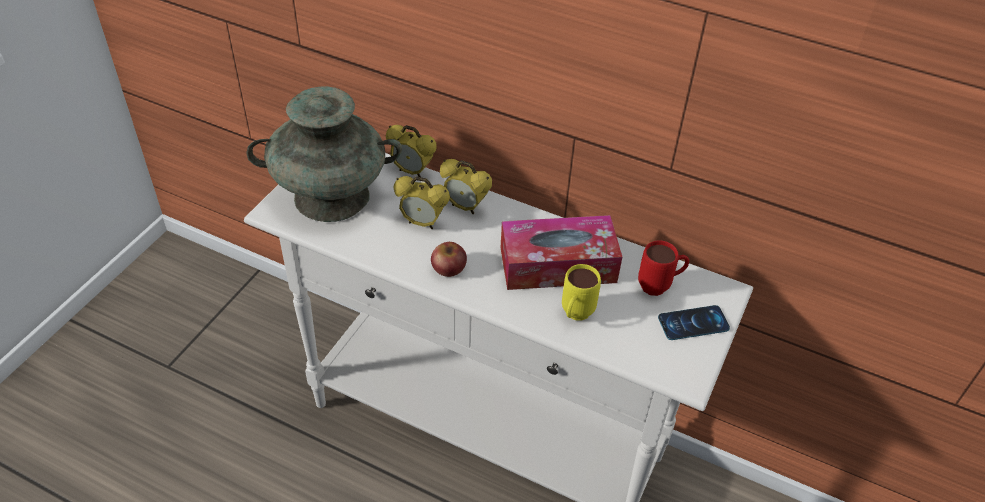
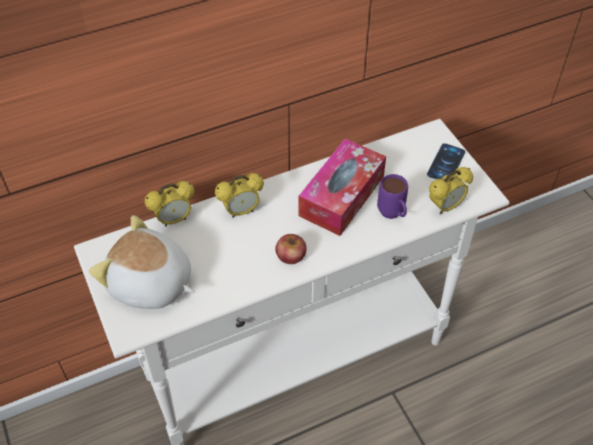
camera: 50 degrees left, 5 degrees up
turquoise vase [247,86,402,222] -> plush toy [89,215,195,309]
alarm clock [394,176,450,229] -> alarm clock moved to [429,167,473,214]
yellow mug [562,264,601,321] -> purple mug [377,174,408,219]
red mug [638,240,689,296] -> none

